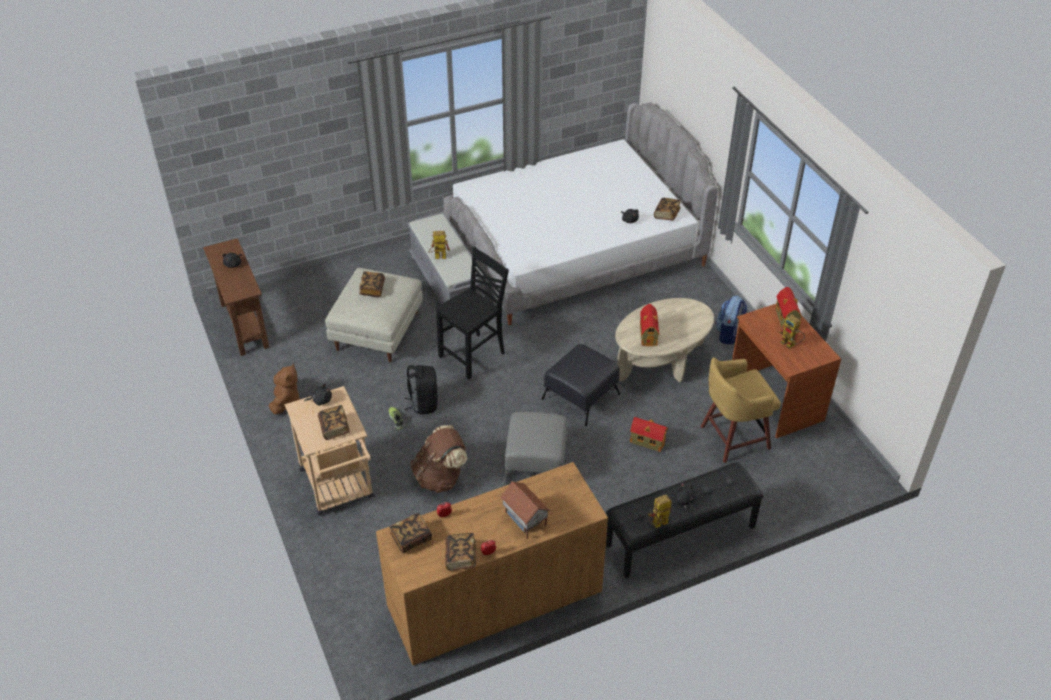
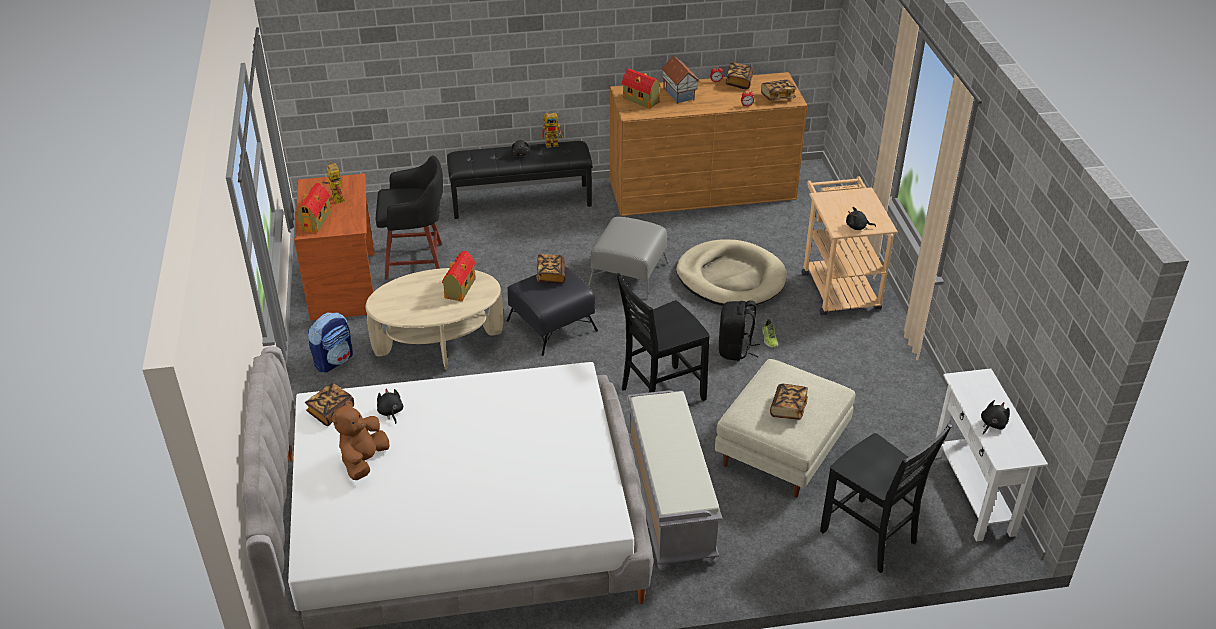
camera: 165 degrees left, 5 degrees down
brown console table [203,238,269,356] -> white console table [935,368,1048,541]
brown plush toy [269,363,300,414] -> brown plush toy moved to [332,400,390,480]
book [318,405,350,440] -> book moved to [536,254,565,284]
brown backpack [411,425,467,493] -> beige dog bed [676,239,787,306]
toy robot [428,231,450,259] -> none
toy house [630,417,668,452] -> toy house moved to [622,69,661,109]
yellow stool [701,357,781,463] -> black stool [376,155,443,279]
none -> black chair [820,424,952,573]

